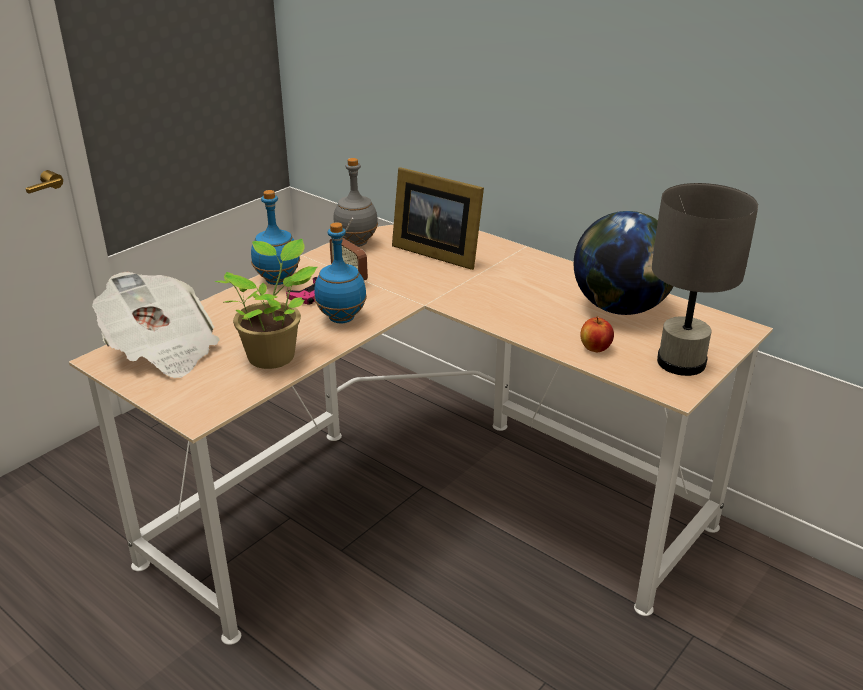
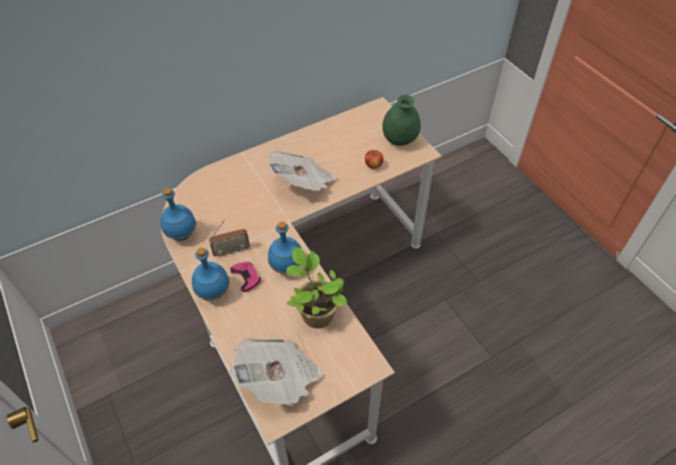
camera: 70 degrees left, 20 degrees up
grey bottle [333,158,378,247] -> blue bottle [161,188,196,241]
picture frame [392,167,484,270] -> none
globe [574,211,674,315] -> none
grey table lamp [652,183,758,376] -> green vase [382,94,421,146]
none -> newspaper [267,151,337,192]

